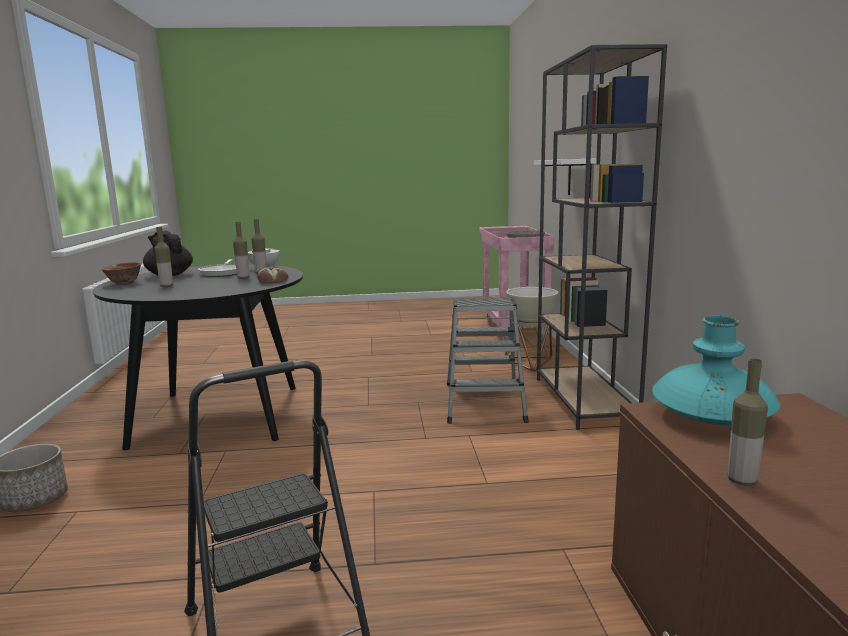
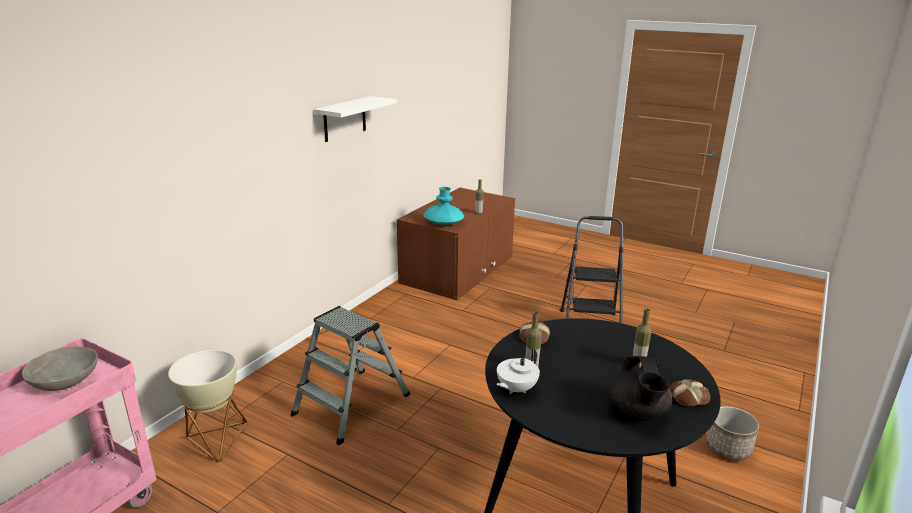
camera: 145 degrees left, 10 degrees up
bowl [101,262,141,285] -> bread [669,379,710,406]
frying pan [198,259,237,277] -> none
bottle [233,222,249,279] -> none
white shelf [534,158,597,198] -> white shelf moved to [314,96,397,142]
bookcase [537,44,667,430] -> none

